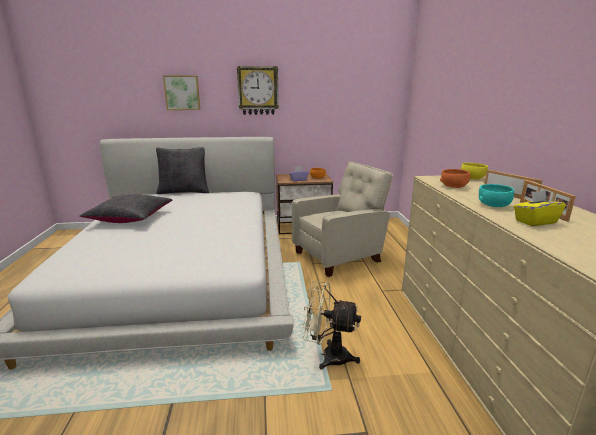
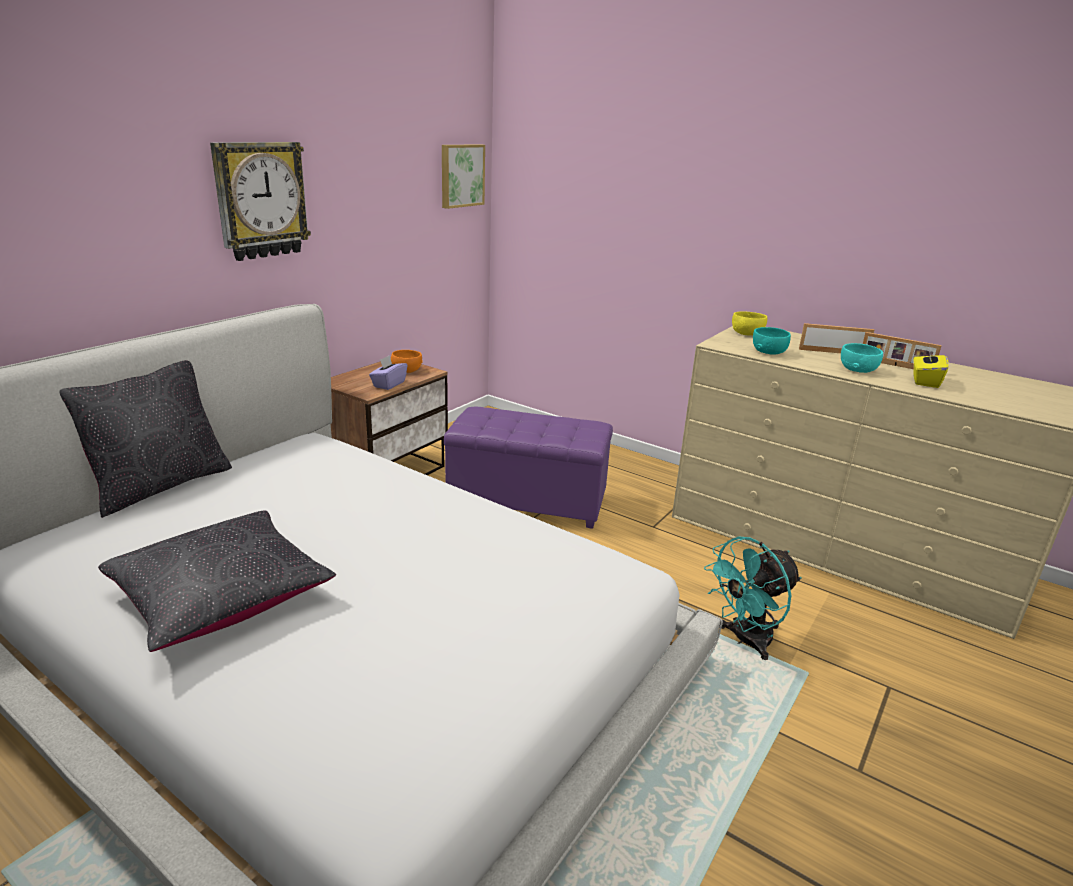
camera: 50 degrees left, 5 degrees up
picture [163,75,200,110] -> picture moved to [442,144,485,209]
beige armchair [292,161,393,277] -> purple ottoman [444,407,613,529]
beige fan [302,281,361,370] -> turquoise fan [704,536,802,660]
orange bowl [440,169,471,188] -> turquoise bowl [753,327,791,355]

